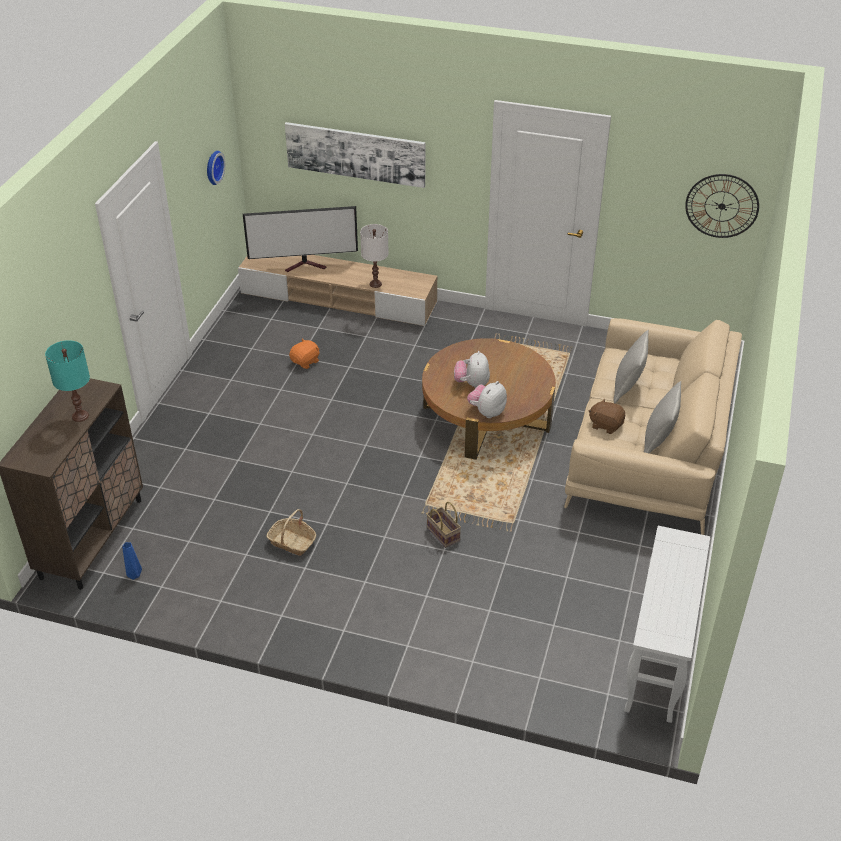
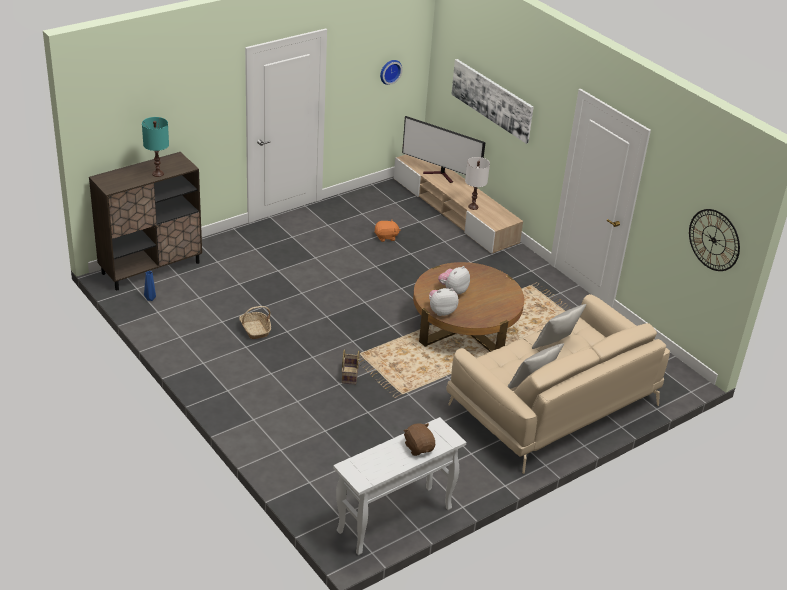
camera: 35 degrees right, 5 degrees down
brown plush toy [588,399,625,434] -> brown plush toy moved to [403,423,435,456]

